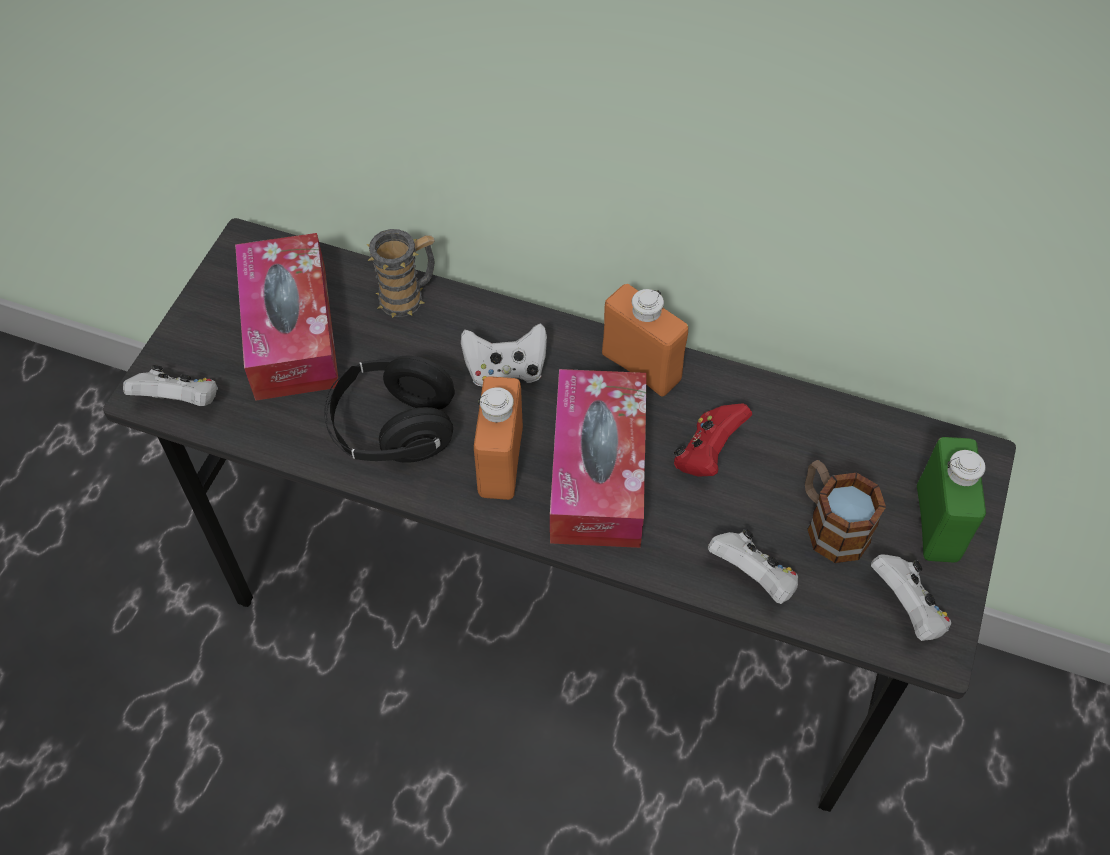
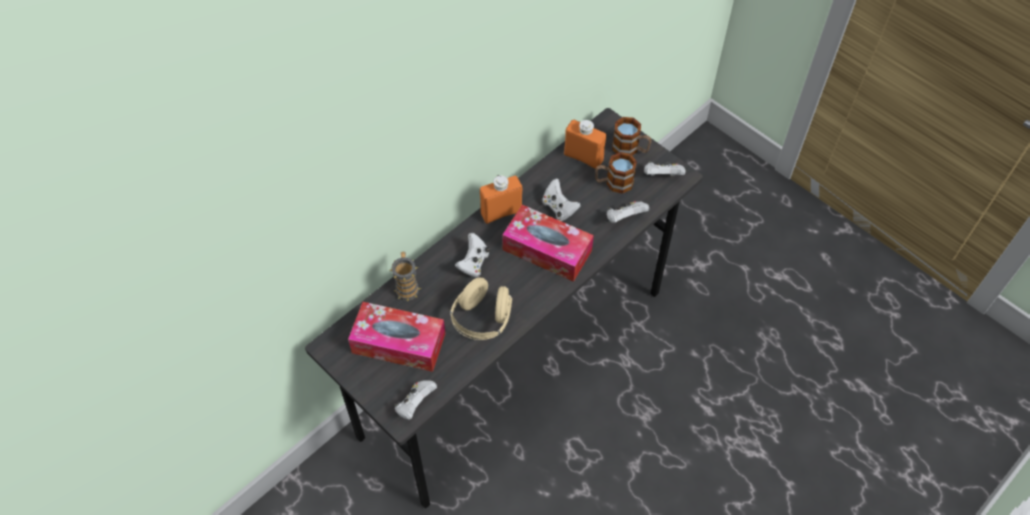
camera: 65 degrees left, 0 degrees up
black headphones [324,356,455,463] -> beige headphones [450,277,512,340]
orange bottle [474,376,523,500] -> orange bottle moved to [564,120,606,169]
red game controller [674,404,752,477] -> white game controller [542,179,581,221]
green bottle [917,437,986,563] -> mug [612,117,652,155]

